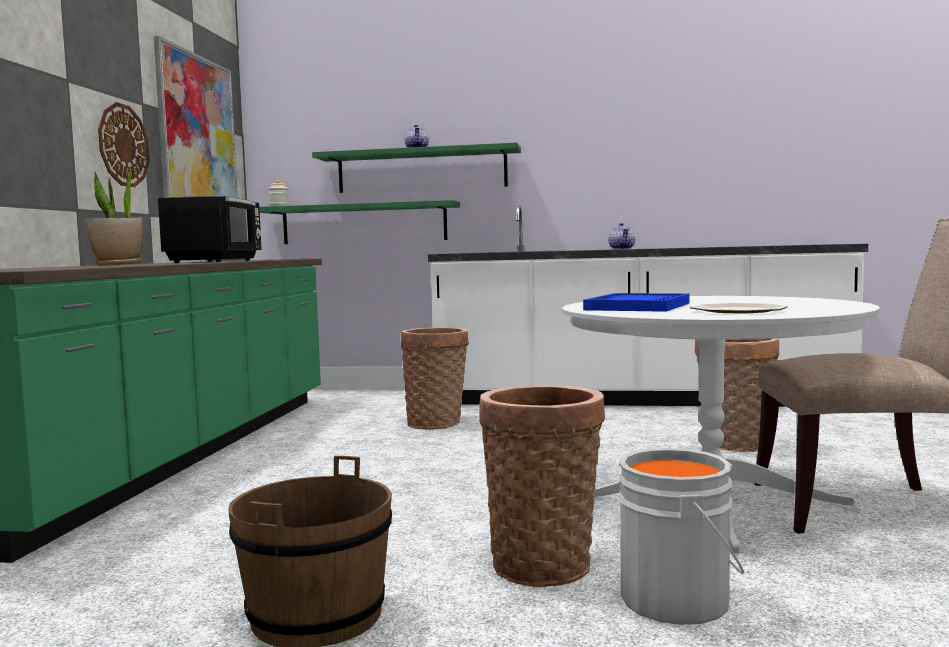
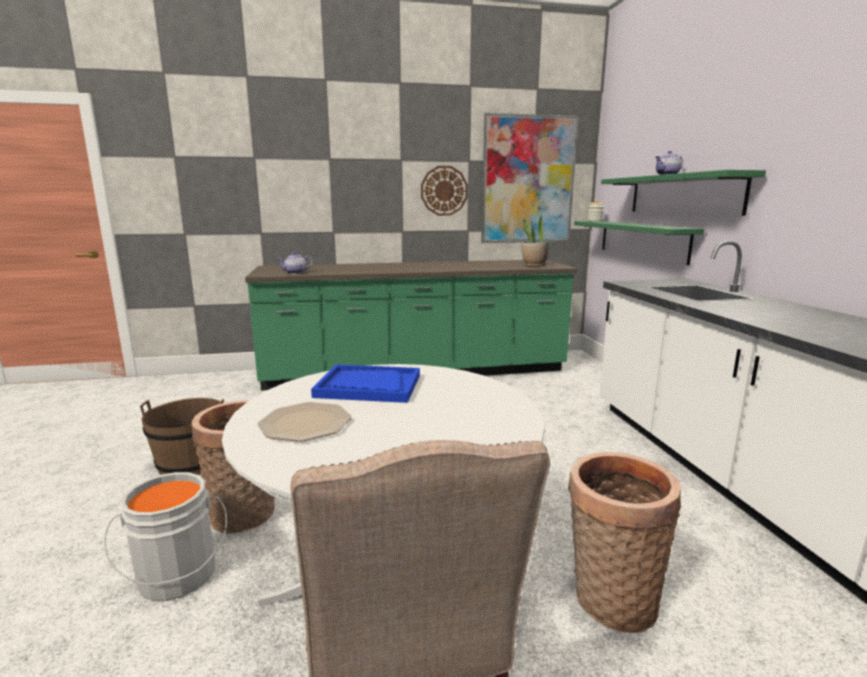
camera: 70 degrees right, 10 degrees up
potted plant [86,166,143,266] -> potted plant moved to [522,215,549,267]
black microwave [158,196,262,263] -> none
basket [400,327,469,430] -> none
teapot [608,223,635,249] -> teapot moved to [276,252,313,274]

